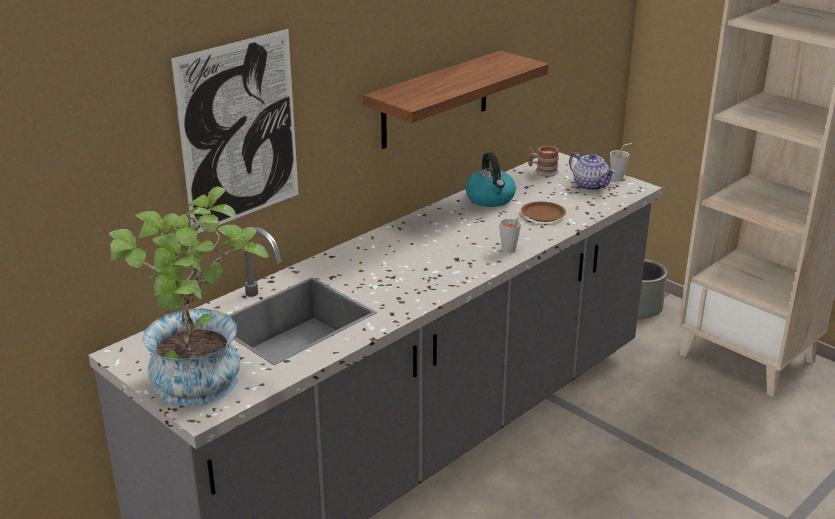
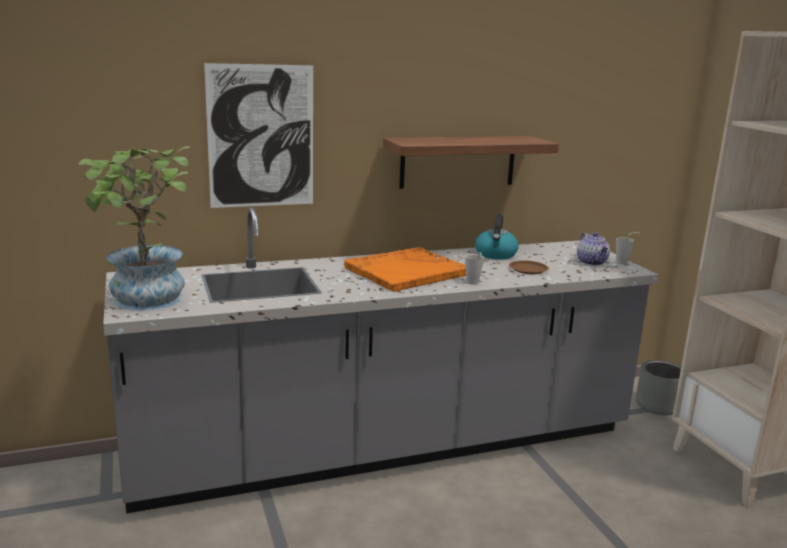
camera: 25 degrees right, 10 degrees down
mug [528,146,559,177] -> none
none -> orange tray [344,247,466,292]

